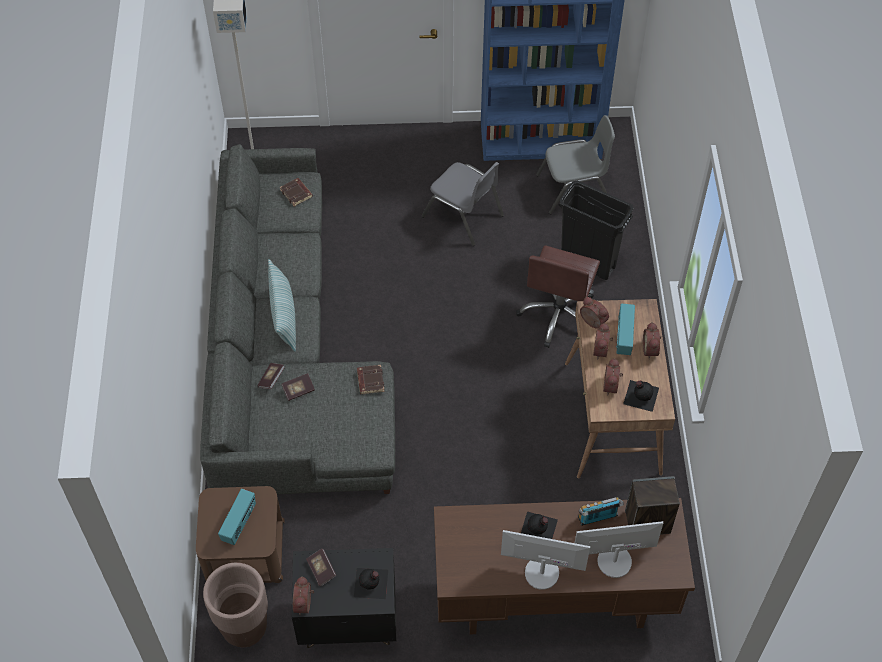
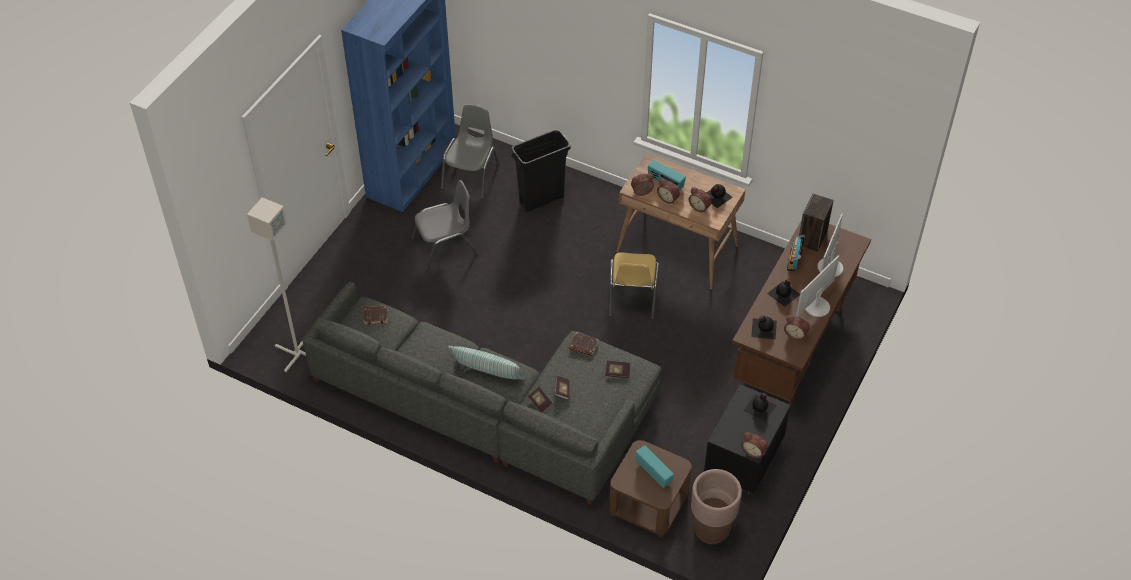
camera: 60 degrees left, 5 degrees down
book [306,549,336,586] -> book moved to [605,361,630,378]
brown office chair [516,245,600,348] -> none
alarm clock [643,322,662,359] -> alarm clock moved to [784,315,809,340]
none -> yellow chair [609,252,659,320]
none -> black bottle [751,316,777,340]

